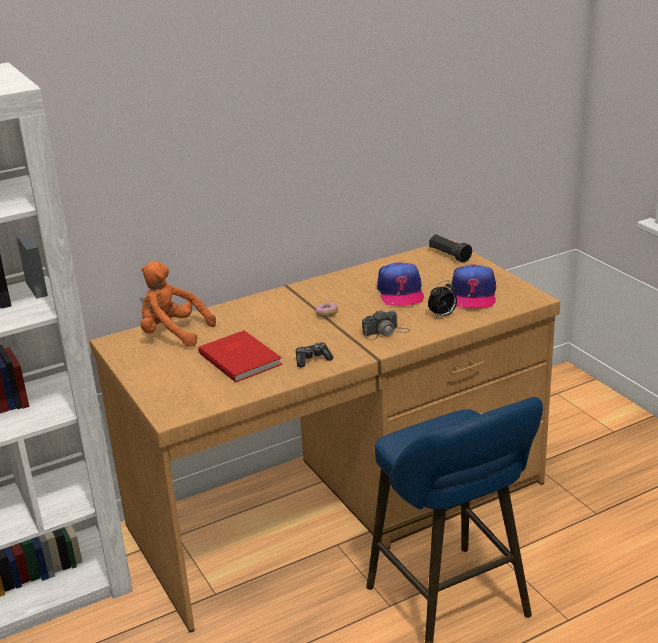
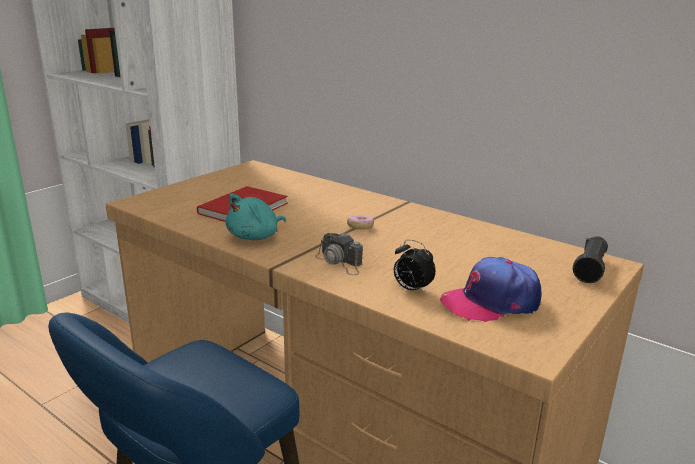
camera: 65 degrees right, 5 degrees down
orange plush toy [140,261,216,347] -> none
game controller [296,342,333,368] -> turquoise plush toy [226,194,286,240]
cap [377,262,424,306] -> none

